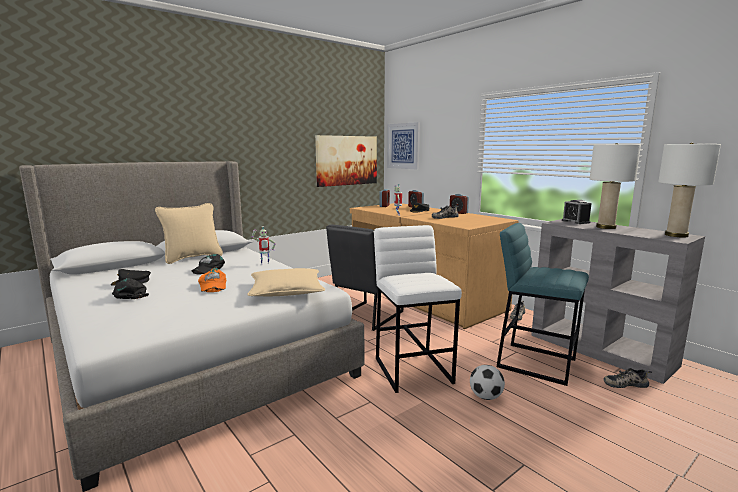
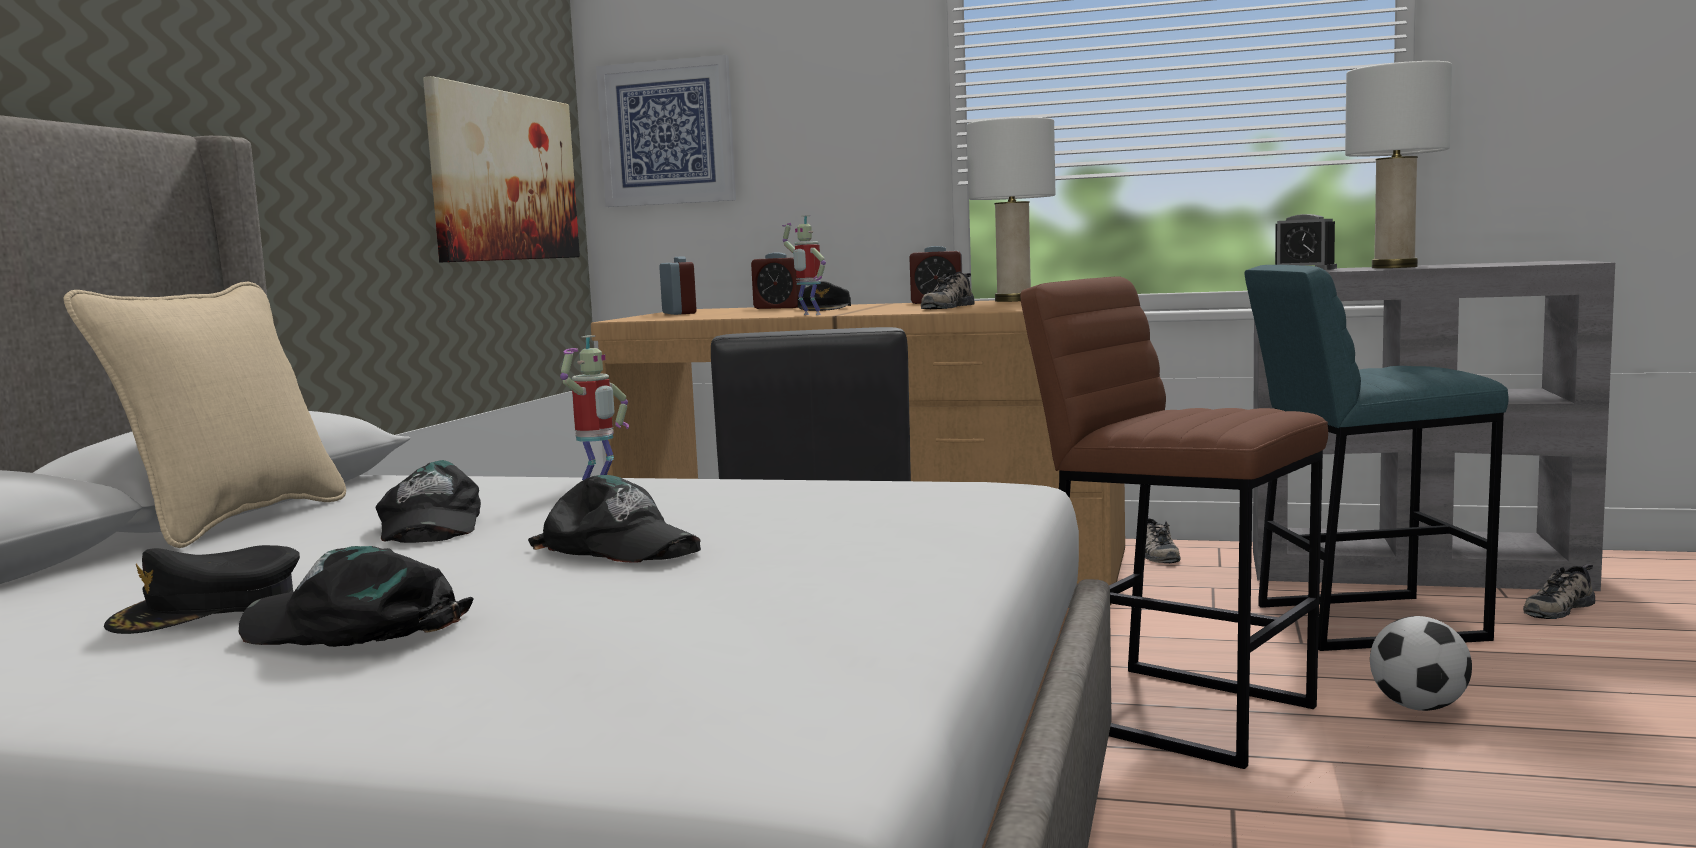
camera: 35 degrees left, 5 degrees down
orange cap [198,268,226,292] -> black cap [528,475,701,563]
beige pillow [247,268,325,296] -> none
white stool [374,225,462,393] -> brown stool [1020,276,1328,769]
white table lamp [658,143,721,237] -> white table lamp moved to [966,117,1055,302]

